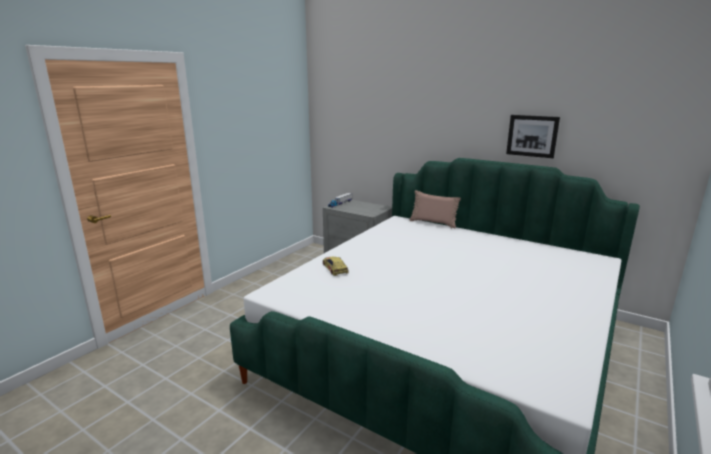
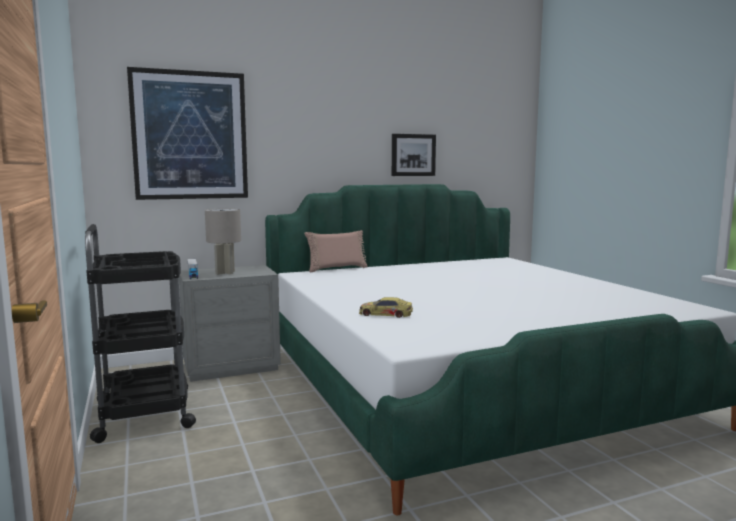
camera: 55 degrees left, 10 degrees down
none -> black cart [85,224,196,443]
none -> picture [127,67,248,200]
none -> grey table lamp [205,209,241,275]

